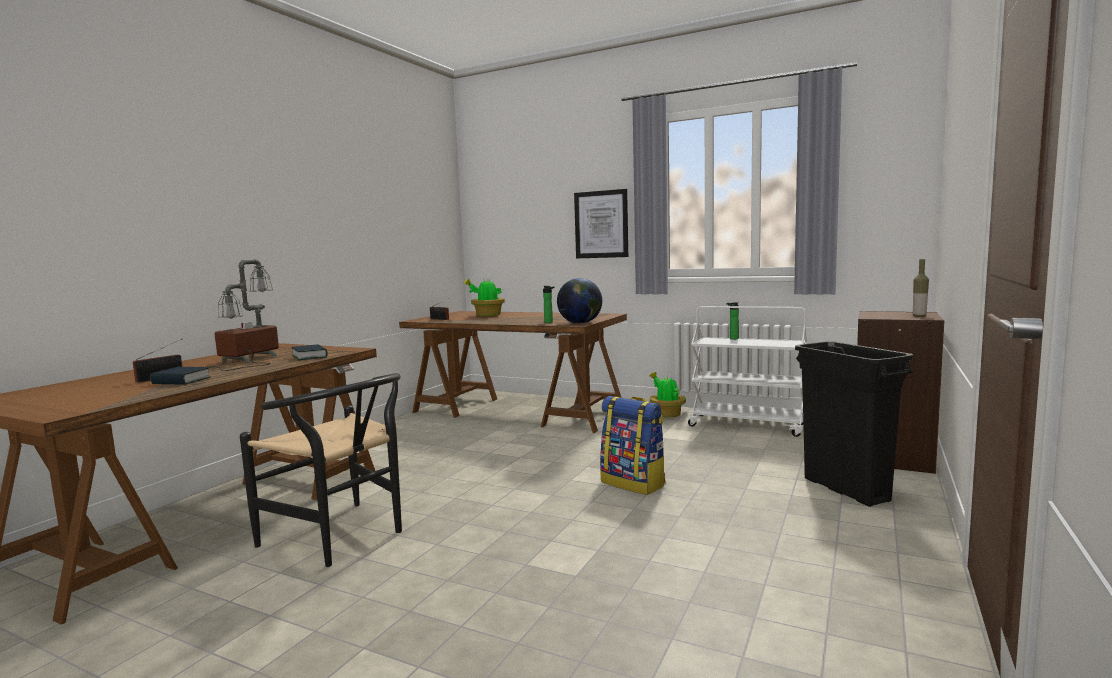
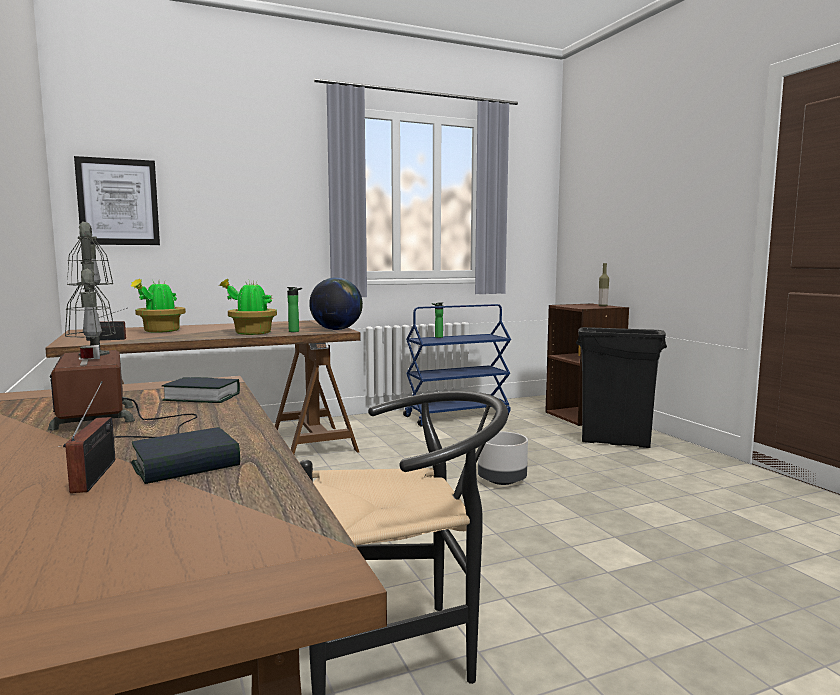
camera: 50 degrees left, 0 degrees up
picture [574,189,628,258] -> picture moved to [74,156,160,245]
backpack [600,396,666,495] -> grey planter [478,431,528,485]
potted plant [650,372,686,418] -> potted plant moved to [219,279,277,335]
white cart [688,306,807,437] -> blue cart [403,304,511,427]

